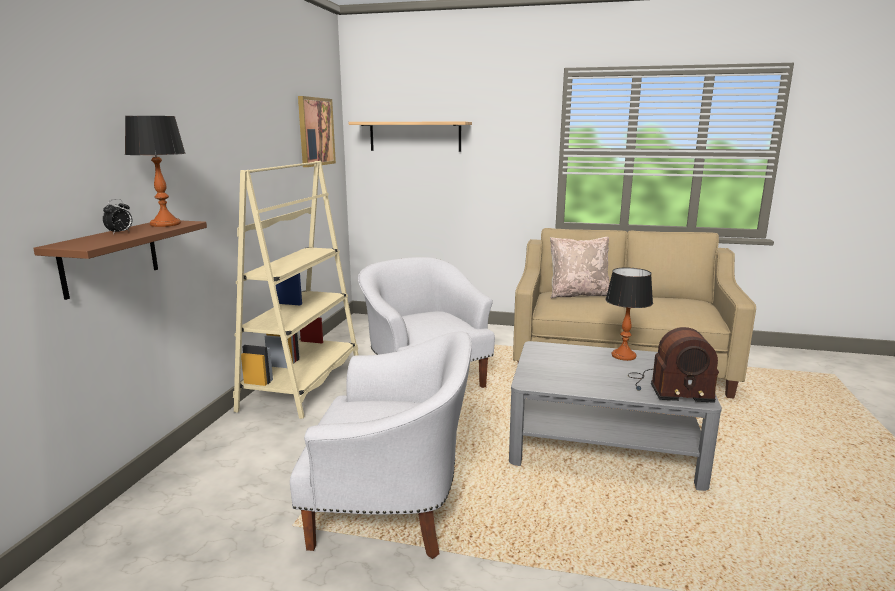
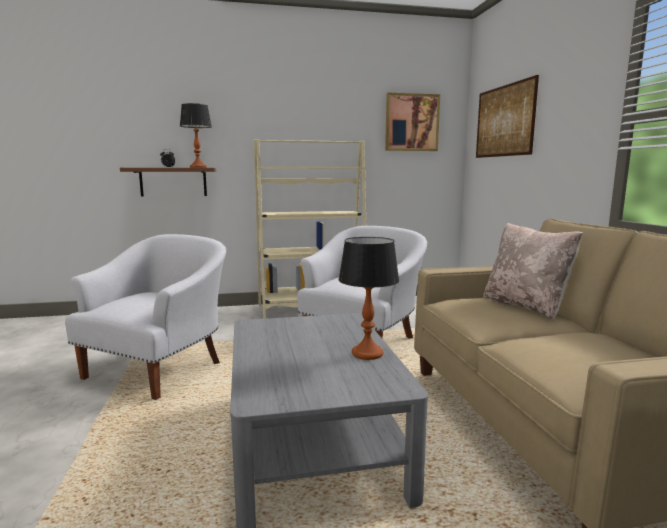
camera: 65 degrees right, 5 degrees down
white armchair [290,332,472,559] -> white armchair turned 135 degrees counterclockwise [65,234,226,400]
shelf [349,122,472,152] -> picture [476,75,539,158]
radio [628,327,719,403] -> none

